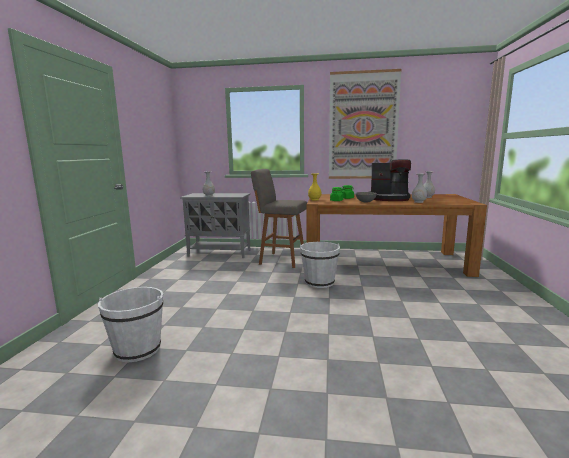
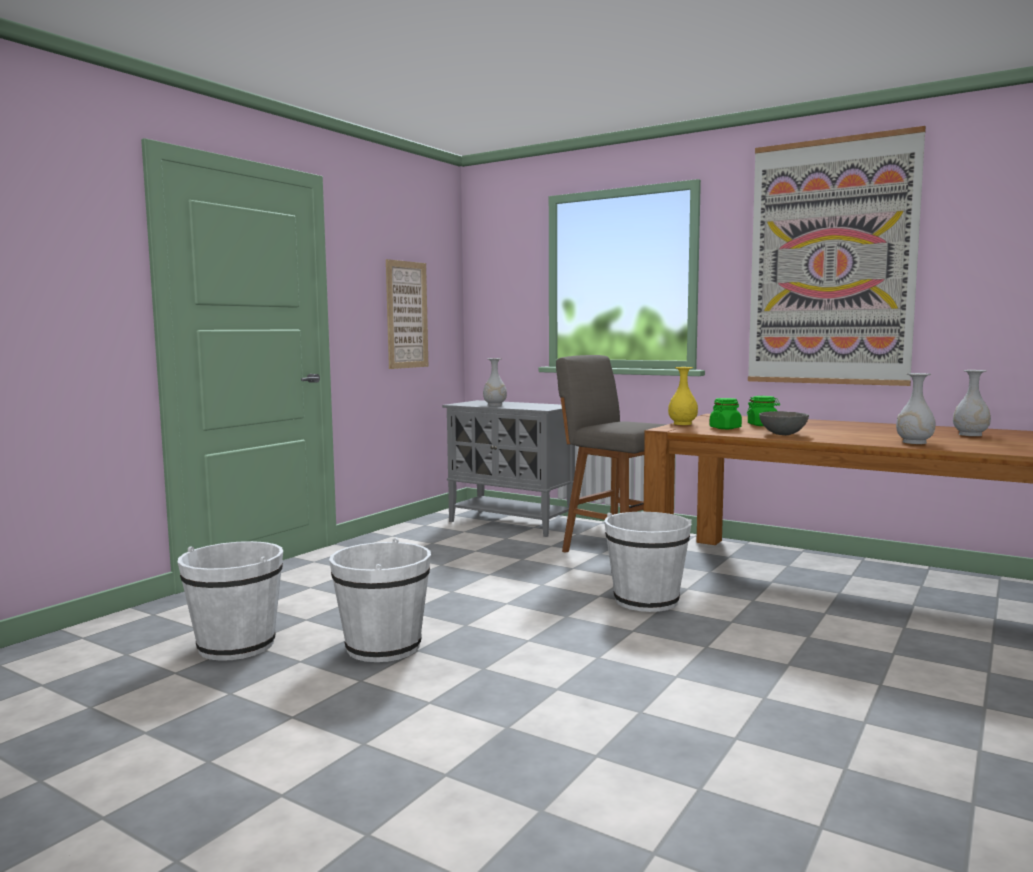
camera: 25 degrees right, 5 degrees down
coffee machine [370,159,411,201] -> none
none -> white bucket [329,538,431,662]
none -> picture [386,259,428,369]

